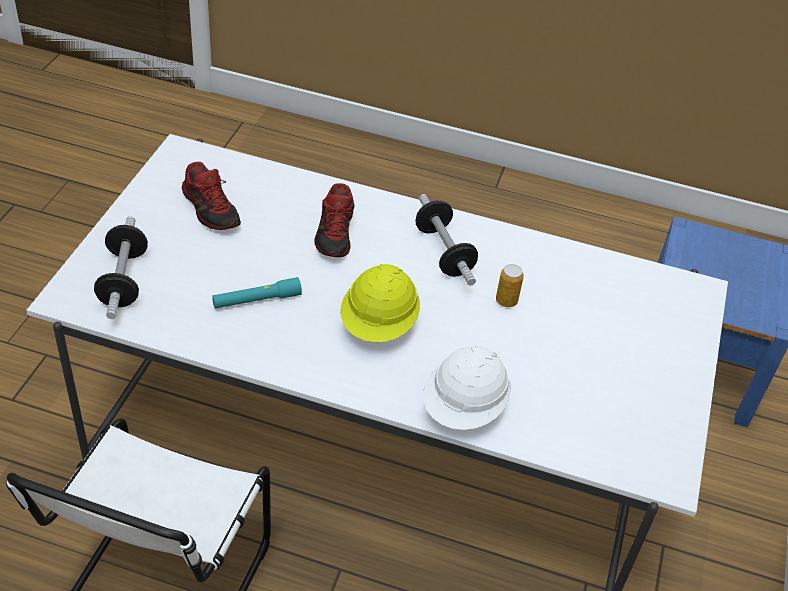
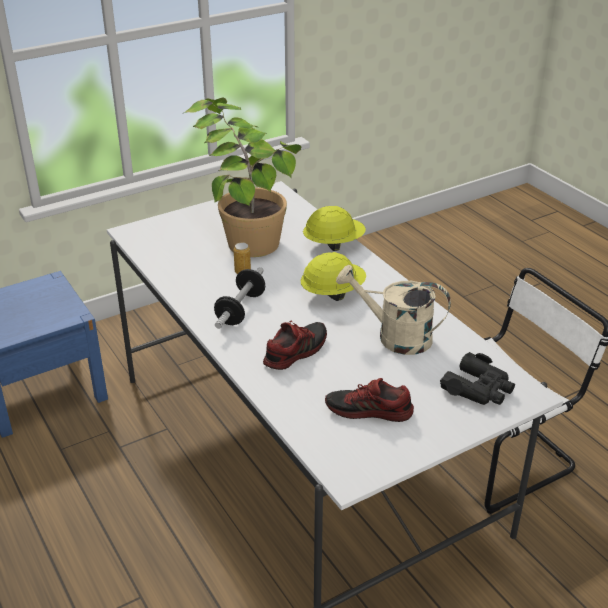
camera: 135 degrees left, 10 degrees down
dumbbell [94,216,148,319] -> black binoculars [440,352,515,405]
shoe [182,162,241,230] -> shoe turned 90 degrees counterclockwise [325,378,414,422]
turquoise flashlight [212,277,302,309] -> beige watering can [336,265,451,355]
white hard hat [423,345,511,430] -> yellow hard hat [303,206,366,251]
none -> potted plant [184,98,301,257]

